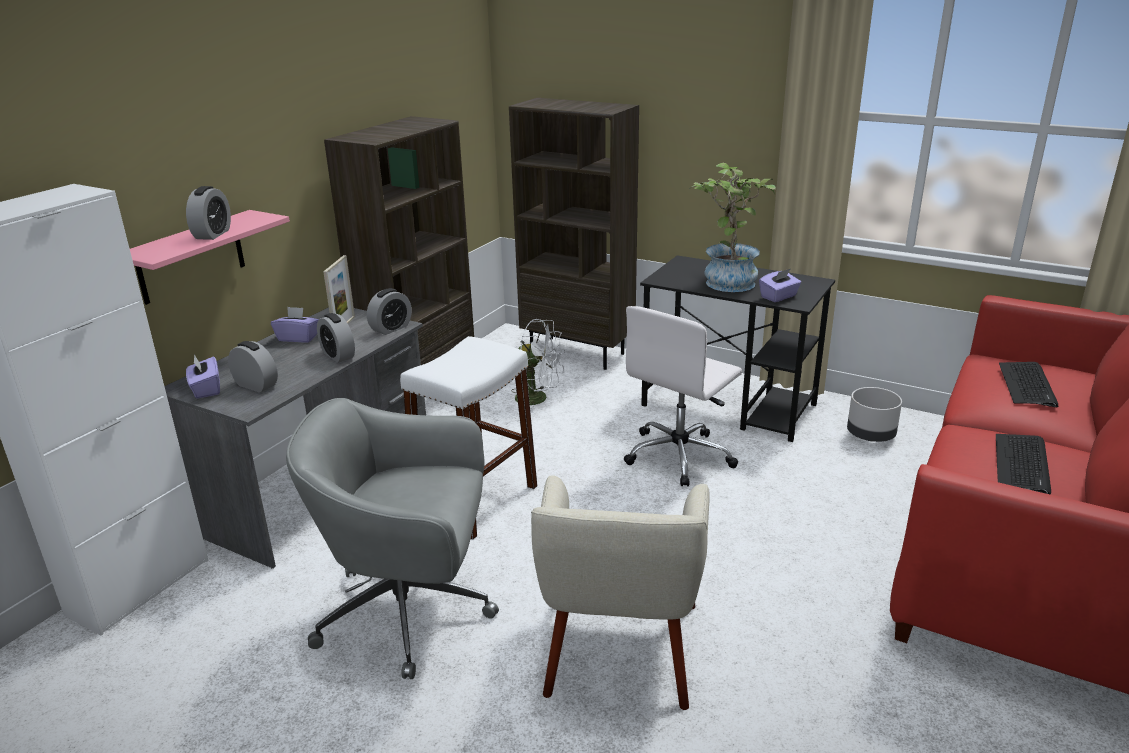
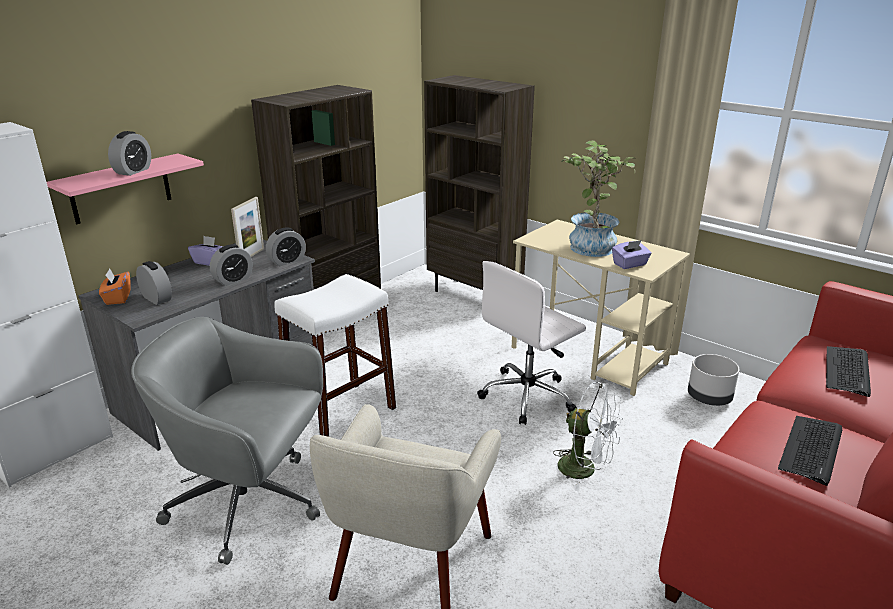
camera: 10 degrees right, 0 degrees up
purple tissue box [186,355,220,399] -> orange tissue box [99,269,131,305]
alarm clock [317,313,355,363] -> alarm clock turned 105 degrees counterclockwise [210,244,253,286]
white fan [511,319,565,412] -> white fan moved to [553,382,623,491]
black desk [640,255,835,442] -> beige desk [512,220,690,396]

